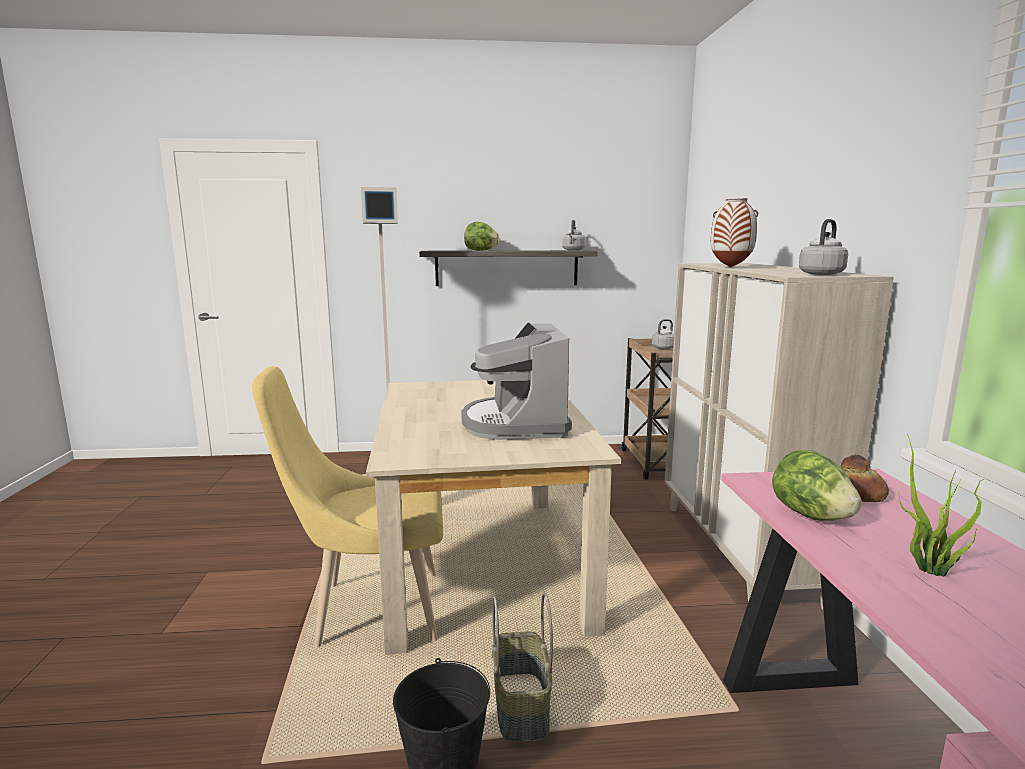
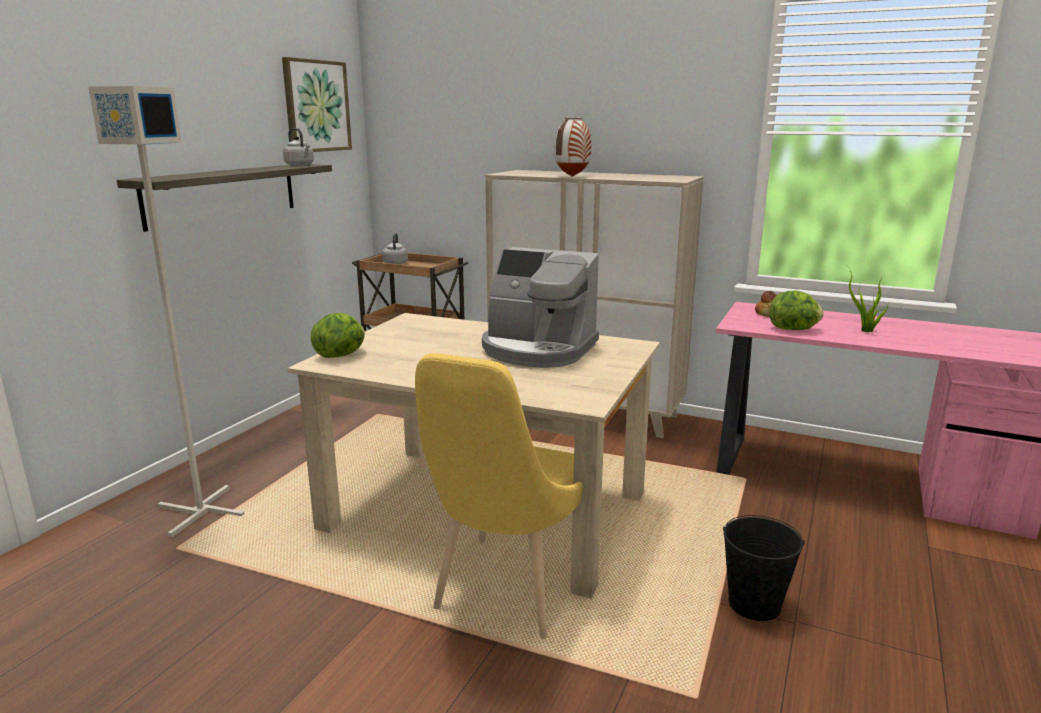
camera: 60 degrees left, 5 degrees up
lettuce [464,222,499,251] -> lettuce moved to [311,313,365,358]
basket [492,593,553,743] -> none
grey kettle [799,219,848,275] -> none
none -> picture [282,57,352,152]

